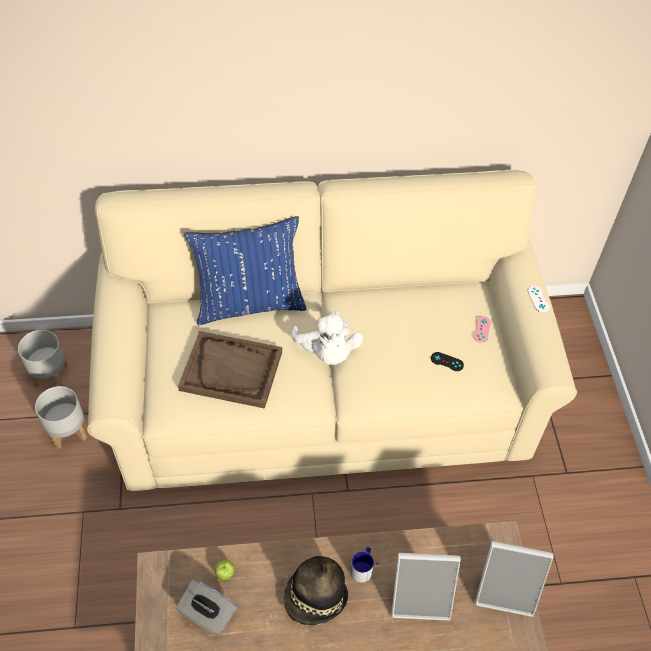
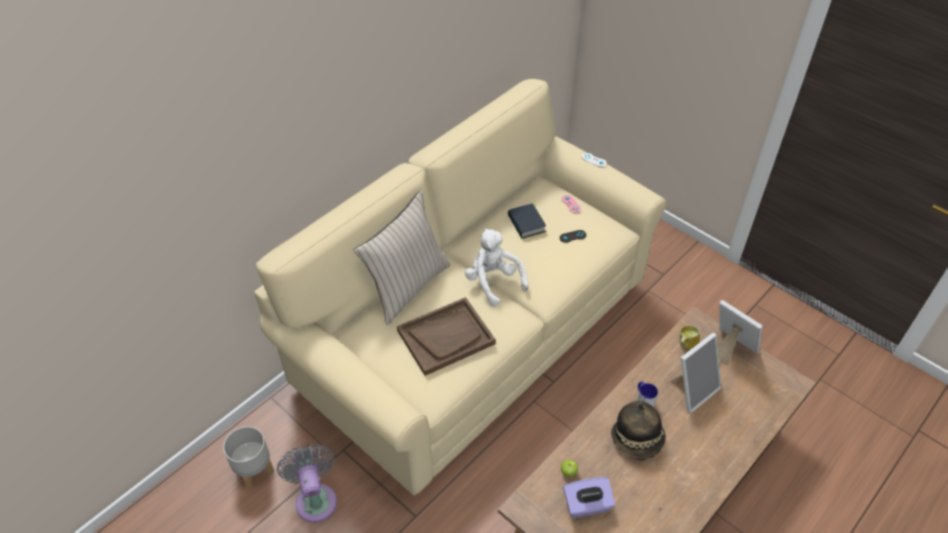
camera: 40 degrees left, 5 degrees down
grey planter [35,386,87,449] -> grey fan [277,444,337,523]
grey tissue box [176,579,237,636] -> purple tissue box [563,477,615,518]
blue pillow [184,216,306,325] -> beige pillow [354,190,451,325]
white plush toy [292,311,363,365] -> white plush toy turned 150 degrees counterclockwise [465,229,529,307]
picture frame [475,541,554,617] -> picture frame turned 105 degrees counterclockwise [718,300,763,366]
none -> book [508,204,546,239]
none -> mug [680,325,700,349]

